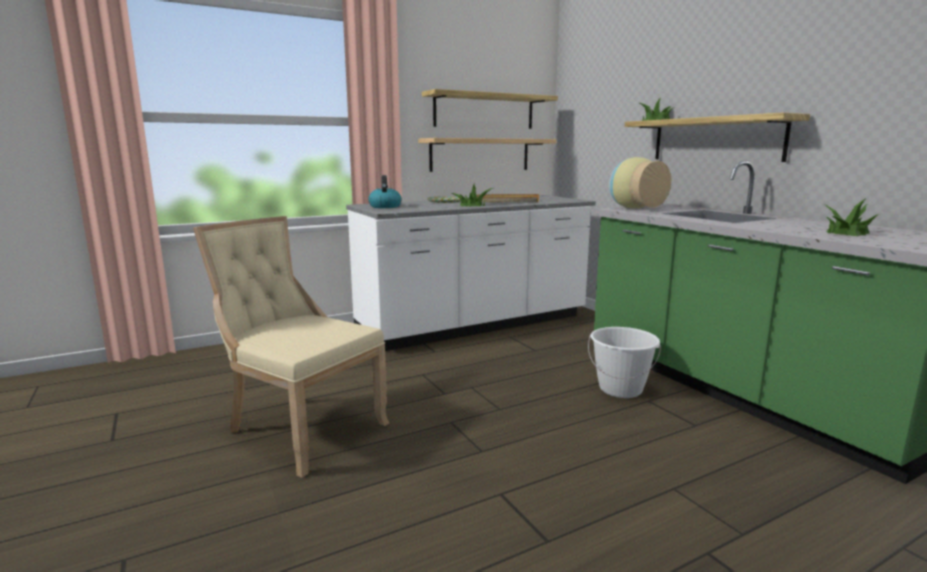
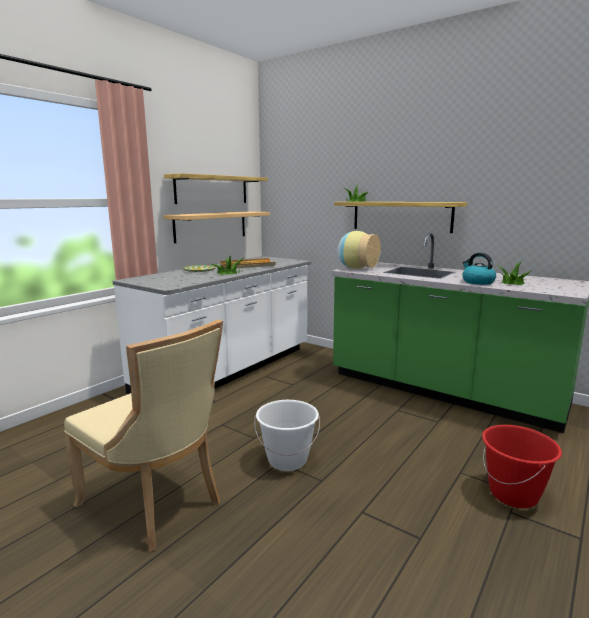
camera: 25 degrees left, 0 degrees up
beige chair [193,216,389,478] -> beige chair turned 150 degrees counterclockwise [64,319,223,551]
kettle [368,175,401,208] -> kettle moved to [462,253,496,285]
white bucket [588,327,661,398] -> white bucket moved to [254,400,320,471]
none -> red bucket [482,425,562,508]

